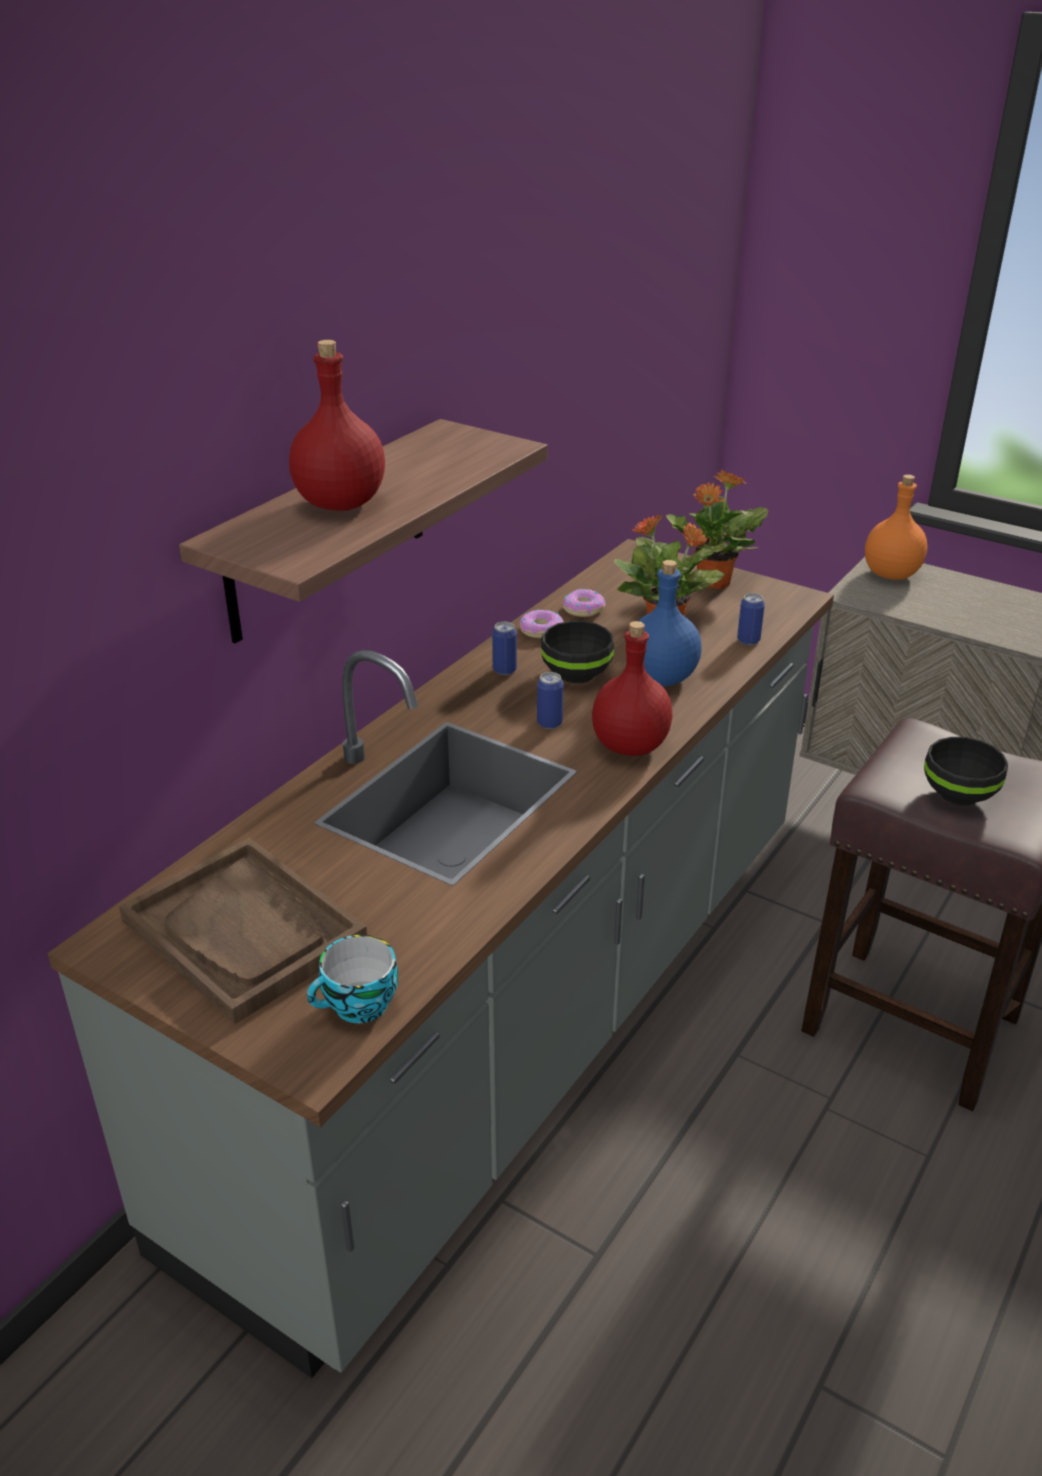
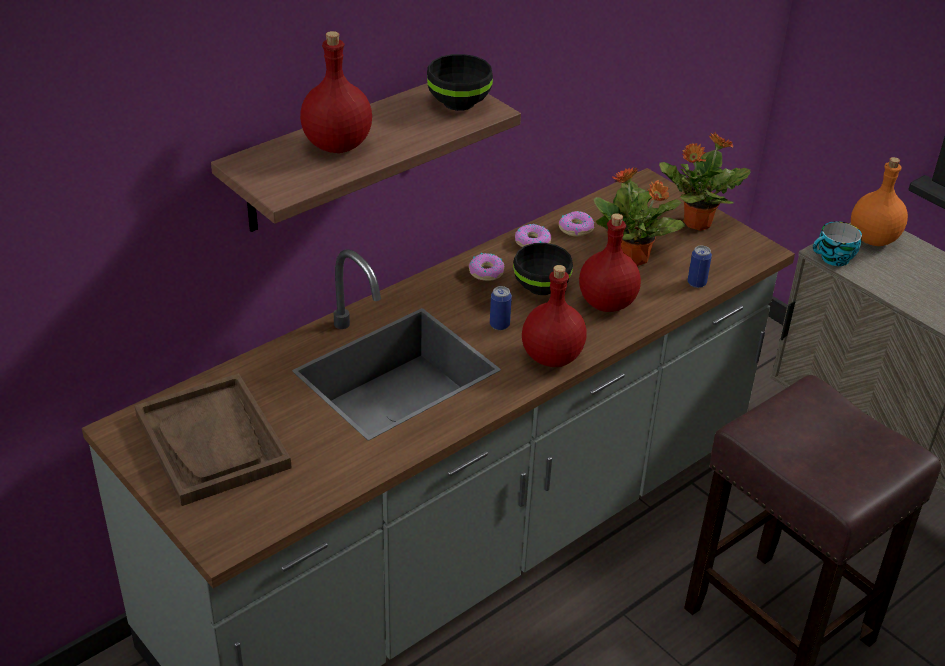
camera: 15 degrees right, 5 degrees up
cup [307,935,398,1023] -> cup moved to [813,221,862,266]
can [492,621,517,675] -> donut [469,253,504,281]
blue bottle [638,560,702,687] -> red bottle [579,213,641,312]
black bowl [924,737,1008,806] -> black bowl moved to [427,54,493,111]

